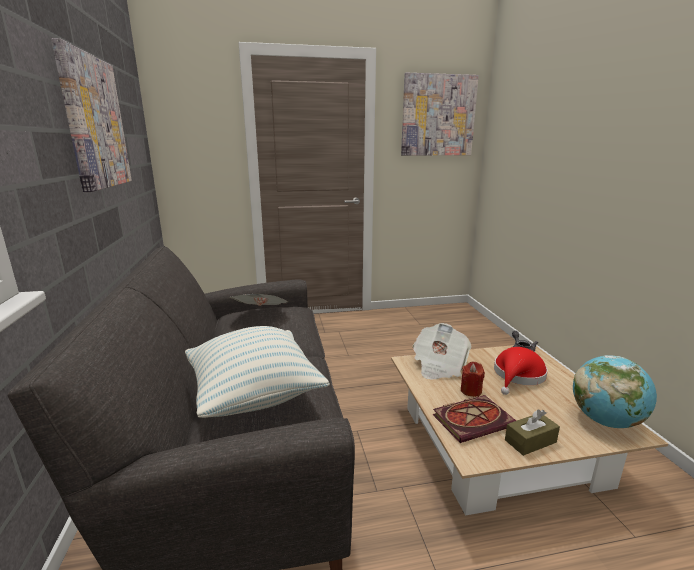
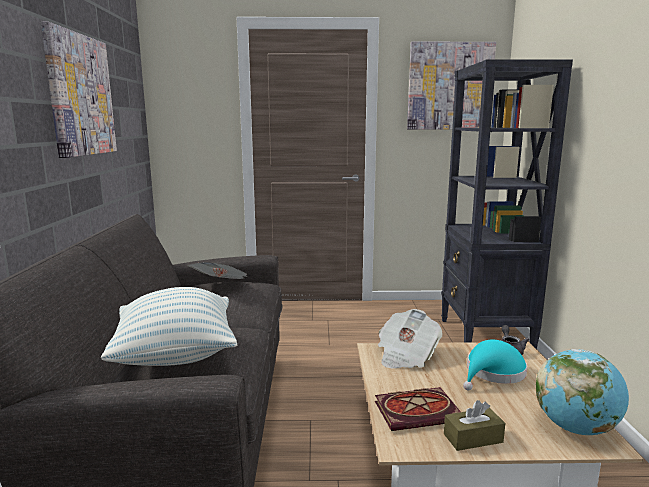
camera: 10 degrees right, 5 degrees down
red candle [461,362,485,397] -> none
red hat [494,347,548,395] -> turquoise hat [463,340,527,391]
none -> black bookcase [441,59,573,349]

